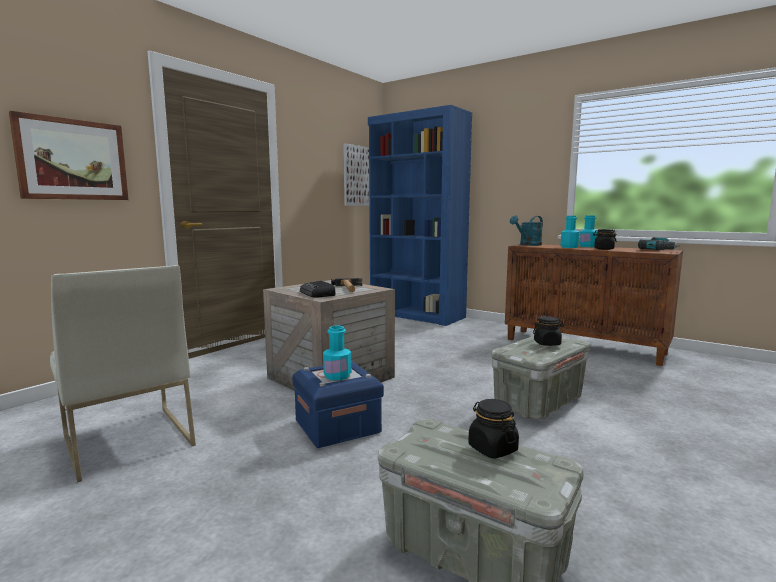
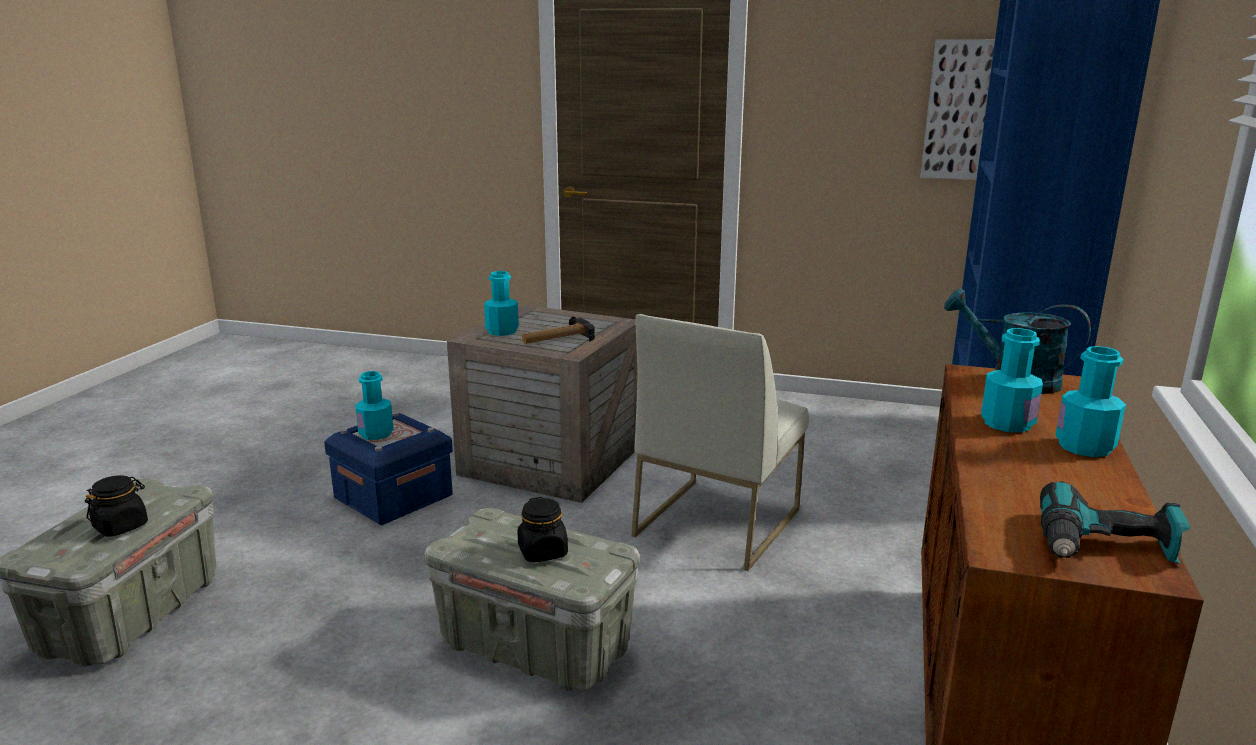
camera: 70 degrees right, 10 degrees up
picture [9,111,128,200] -> none
white chair [50,265,196,483] -> white chair moved to [631,314,809,571]
radio [300,281,336,298] -> turquoise bottle [484,271,519,336]
black jar [593,229,617,250] -> none

